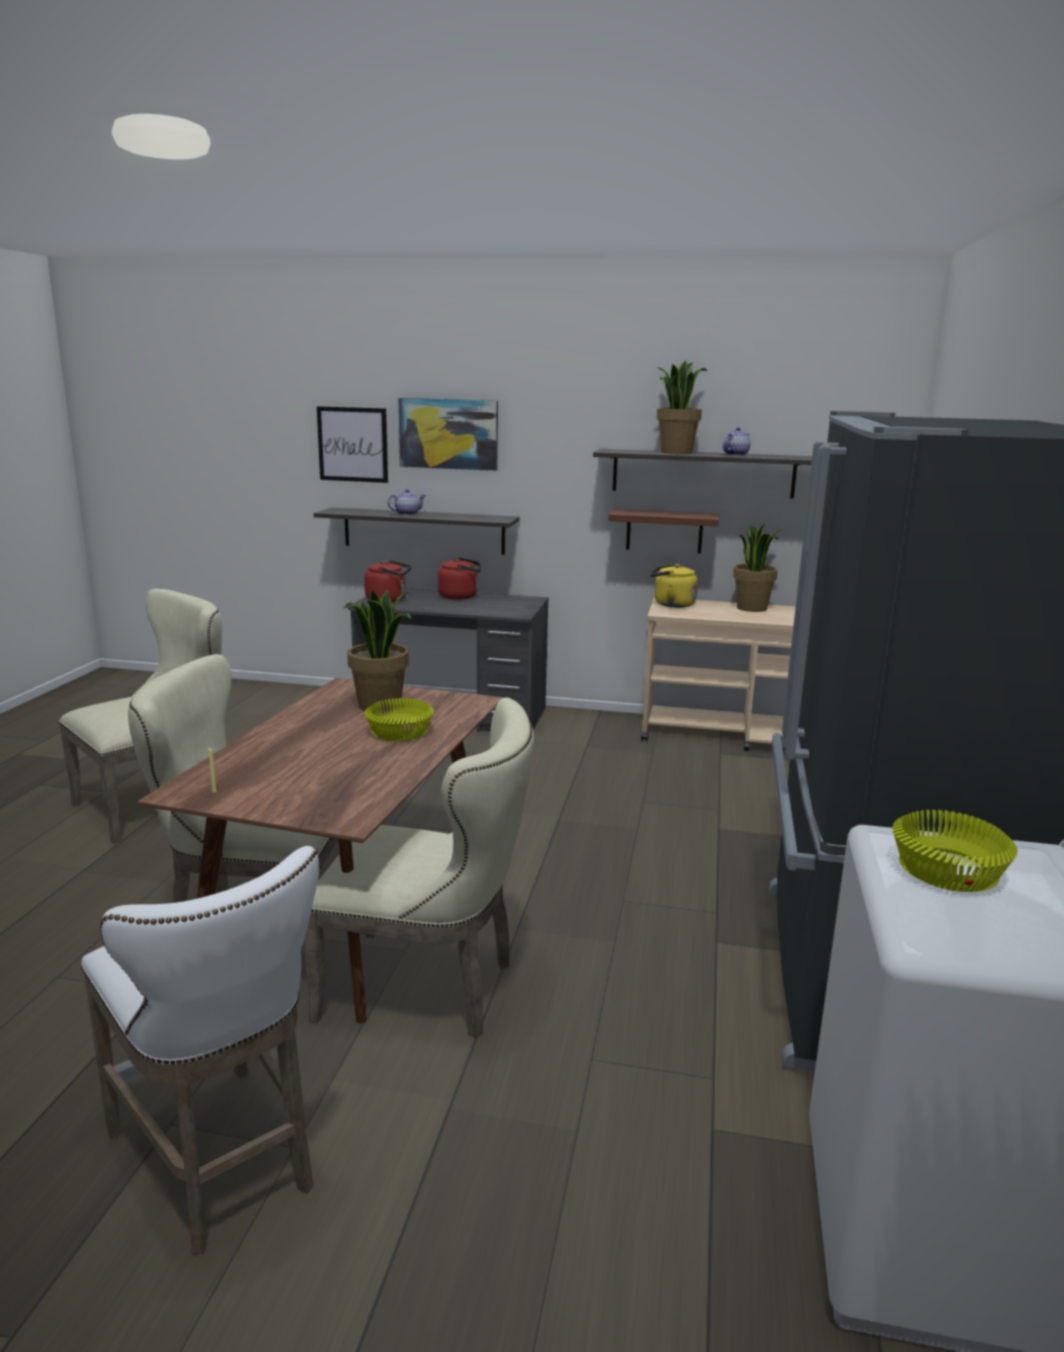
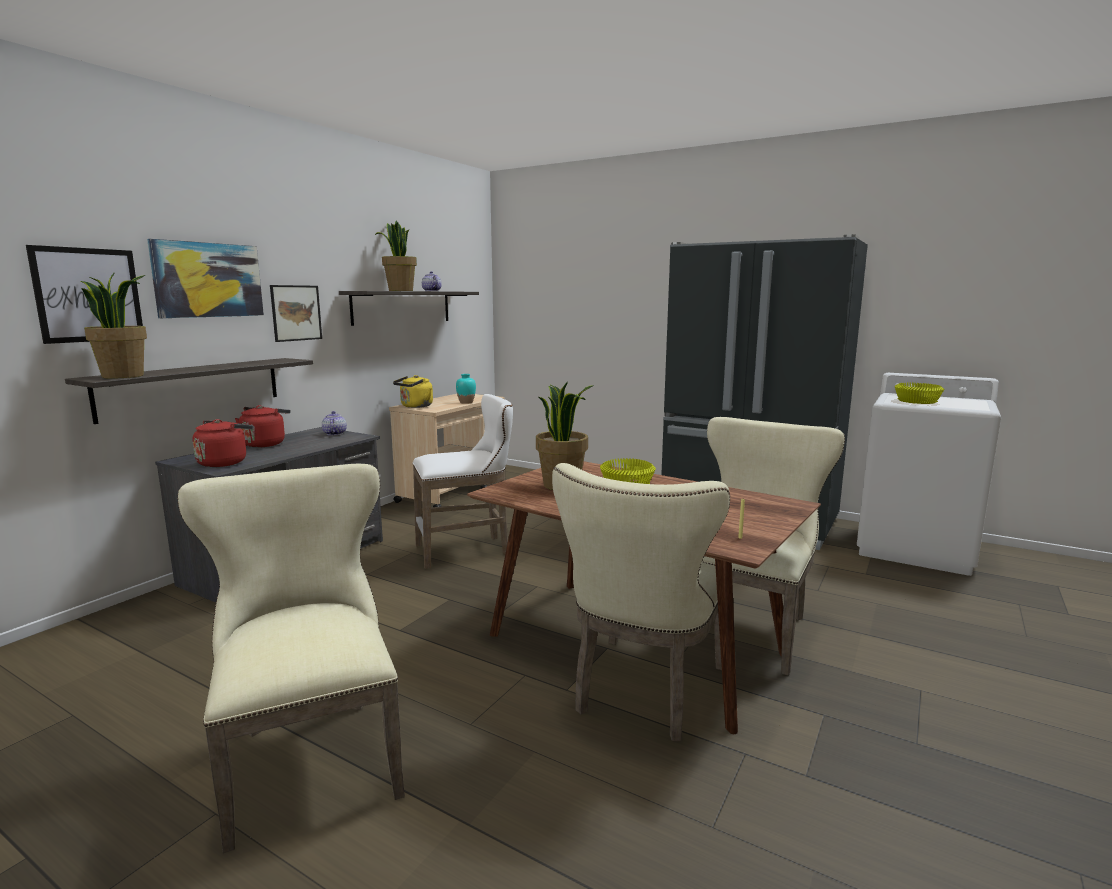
camera: 70 degrees left, 5 degrees down
white stool [81,846,319,1255] -> white stool moved to [412,394,513,569]
teapot [388,489,426,515] -> teapot moved to [322,411,347,436]
brown shelf [608,509,720,553] -> none
potted plant [733,524,785,612] -> potted plant moved to [81,272,147,379]
none -> picture [270,285,322,342]
none -> turquoise vase [456,374,476,404]

